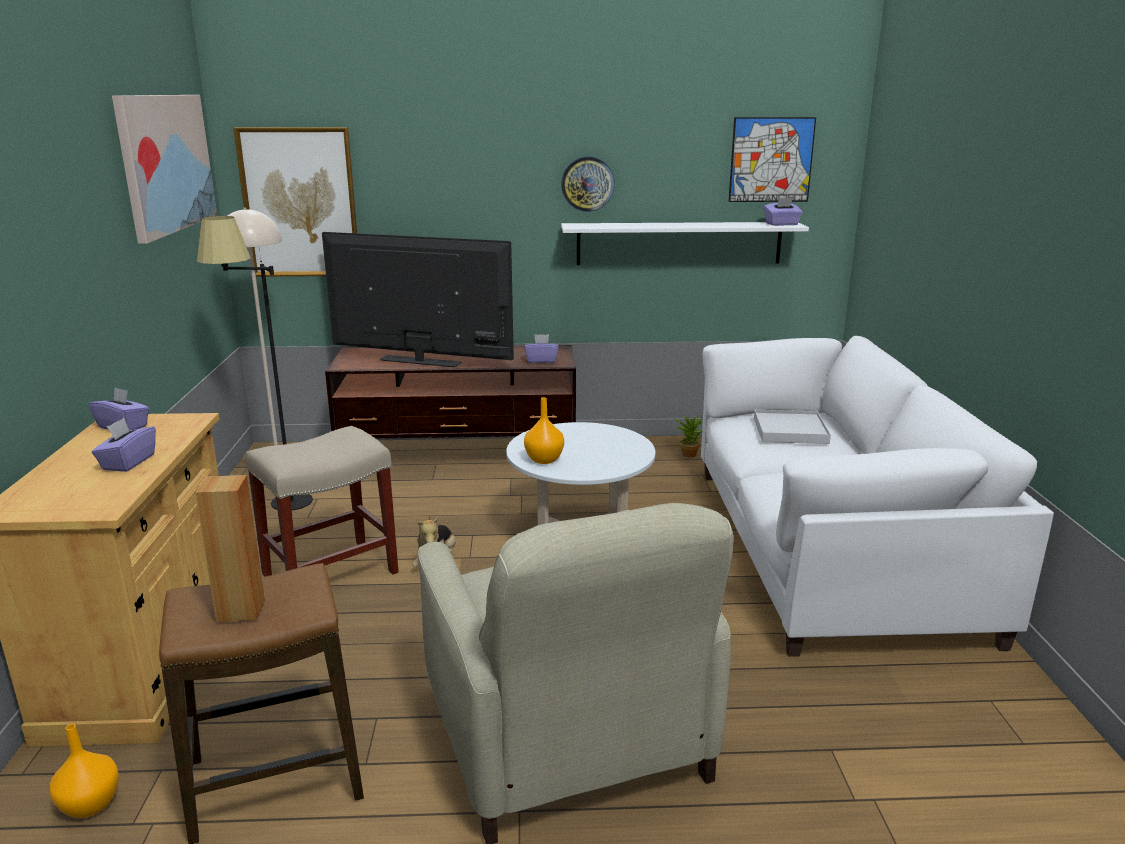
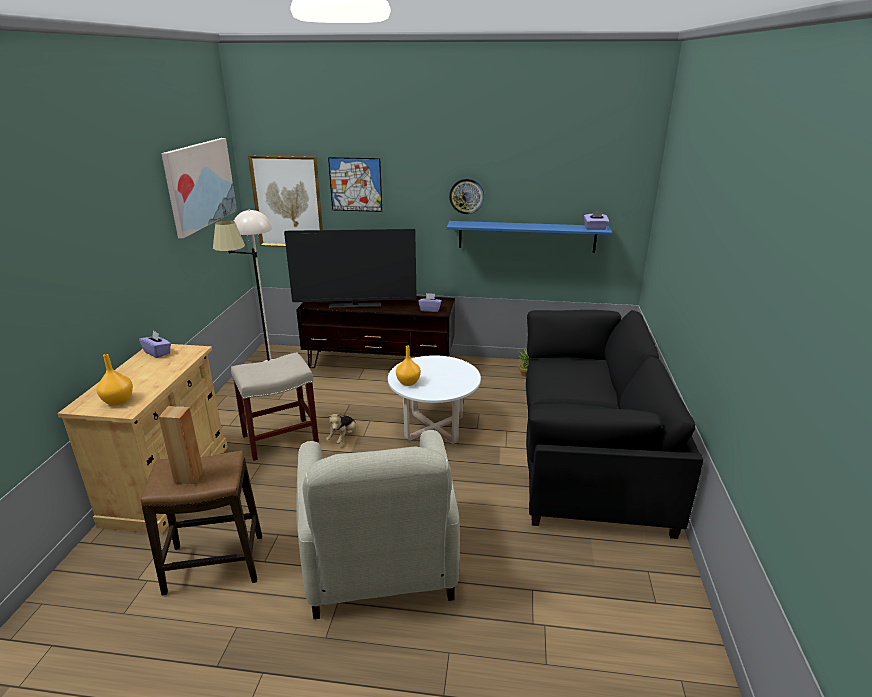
camera: 10 degrees right, 5 degrees up
orange vase [50,724,119,818] -> orange vase moved to [96,354,133,406]
purple tissue box [92,418,156,472] -> none
television [322,232,514,367] -> television turned 150 degrees clockwise [284,229,417,308]
white shelf [561,222,809,265] -> blue shelf [447,221,612,253]
white sofa [701,336,1054,657] -> black sofa [526,310,704,539]
picture [728,117,816,202] -> picture moved to [328,157,382,212]
white tray [754,410,831,444] -> none

